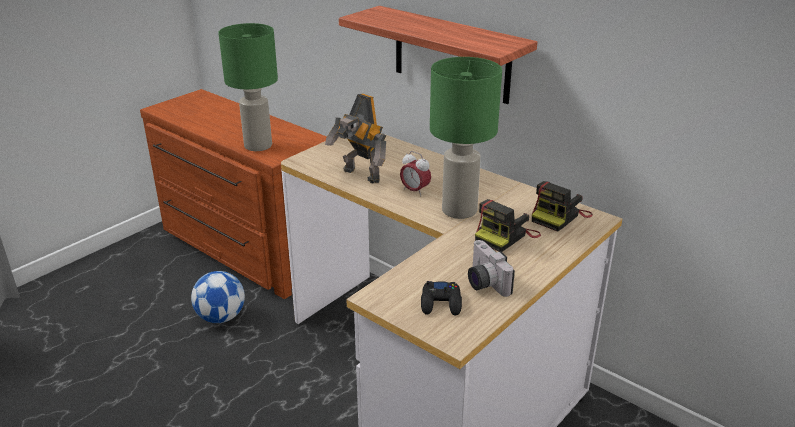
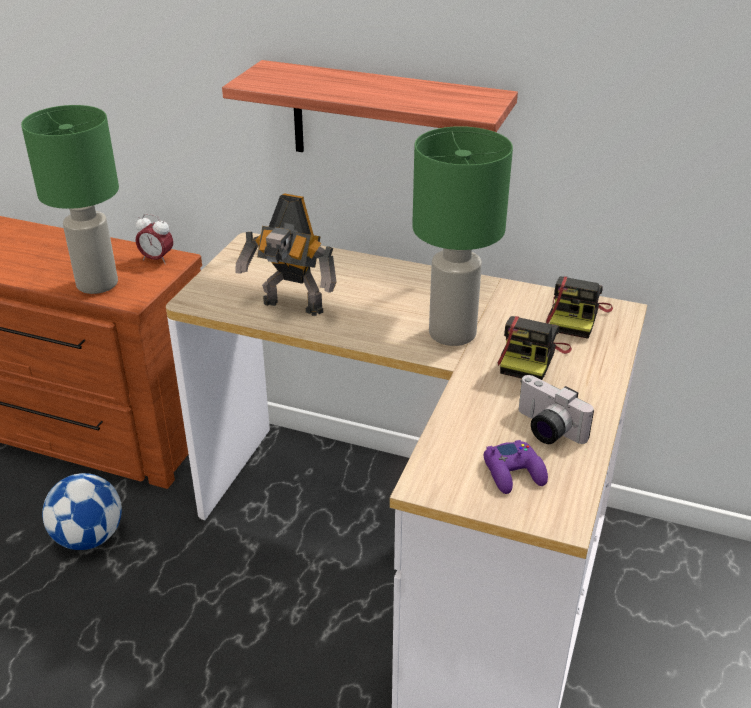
camera: 20 degrees left, 5 degrees up
alarm clock [400,151,431,197] -> alarm clock moved to [136,214,173,265]
black game controller [421,281,462,316] -> purple game controller [484,440,548,494]

